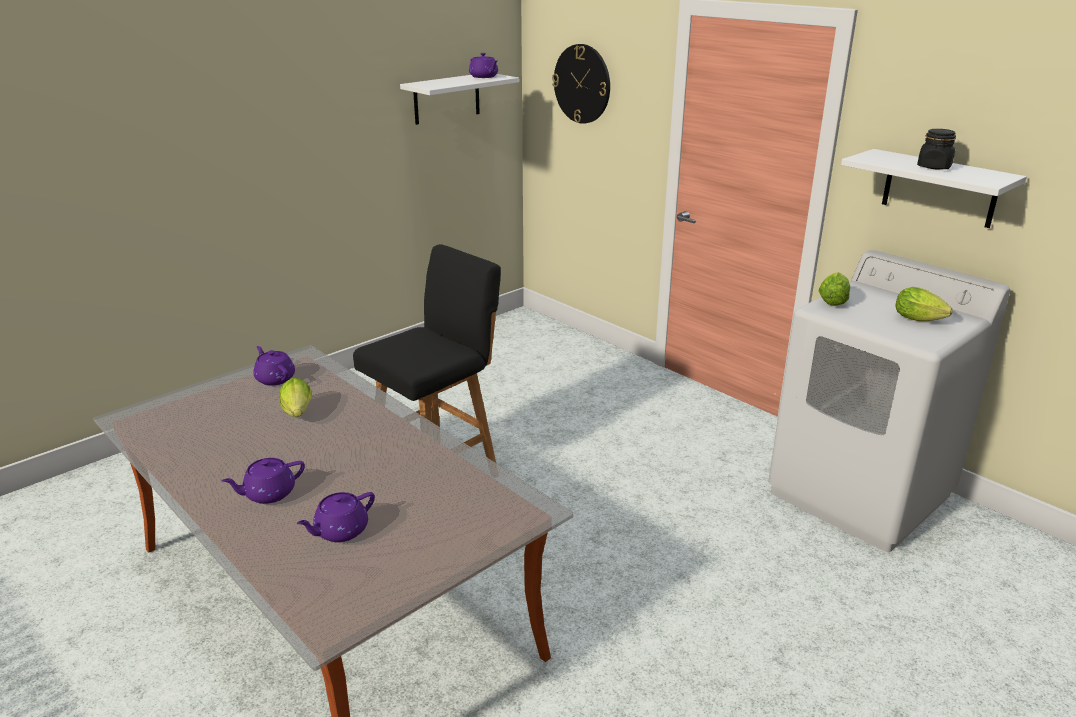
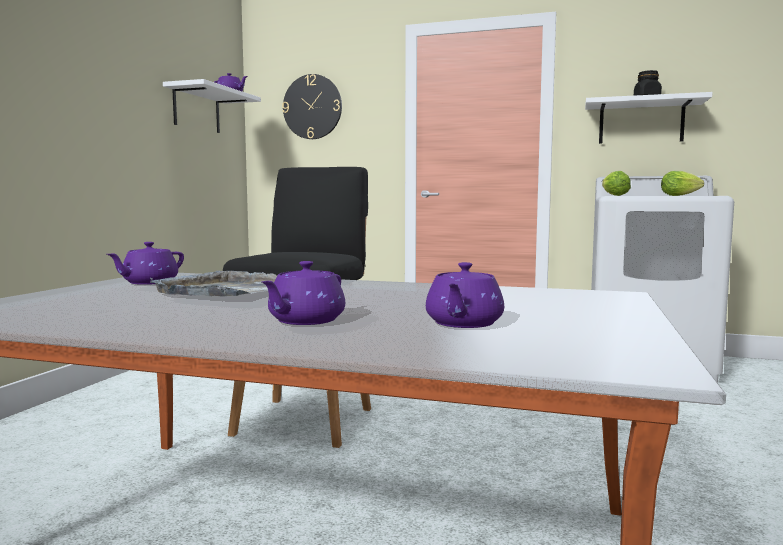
camera: 30 degrees left, 20 degrees down
purple teapot [253,346,295,386] -> purple teapot turned 75 degrees counterclockwise [107,242,184,285]
lettuce [279,378,312,417] -> grey tray [150,271,277,296]

